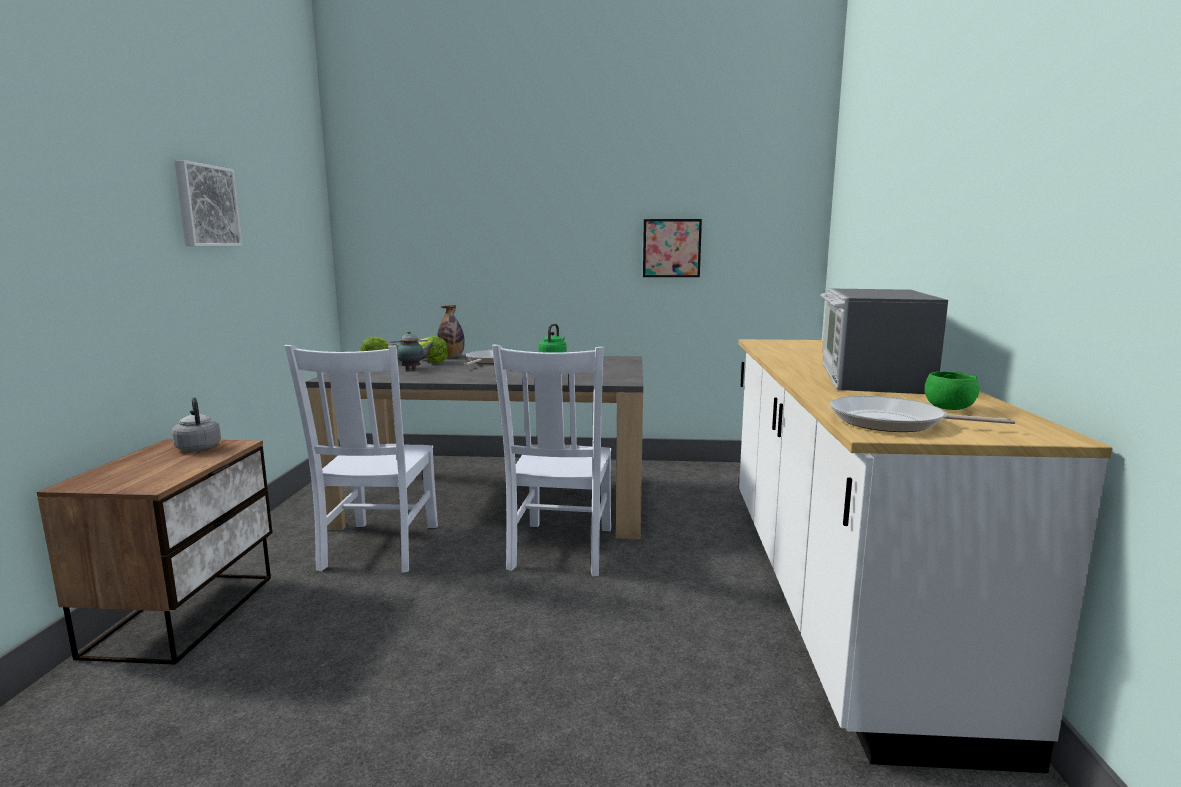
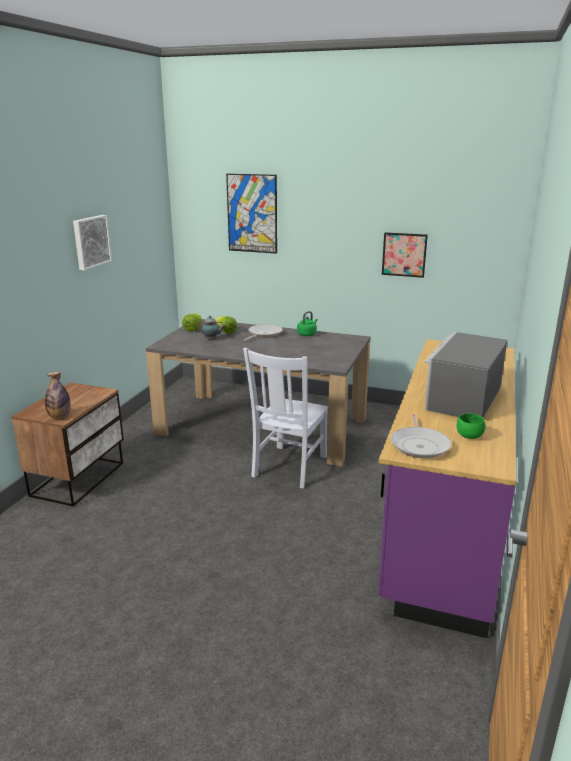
camera: 15 degrees right, 10 degrees up
grey kettle [172,397,221,451] -> none
white chair [285,345,438,573] -> none
bottle [437,305,465,358] -> bottle moved to [45,372,71,419]
white counter [738,339,1113,773] -> purple counter [378,339,516,638]
frying pan [830,396,1015,432] -> frying pan turned 120 degrees counterclockwise [391,414,451,459]
none -> picture [226,174,277,254]

